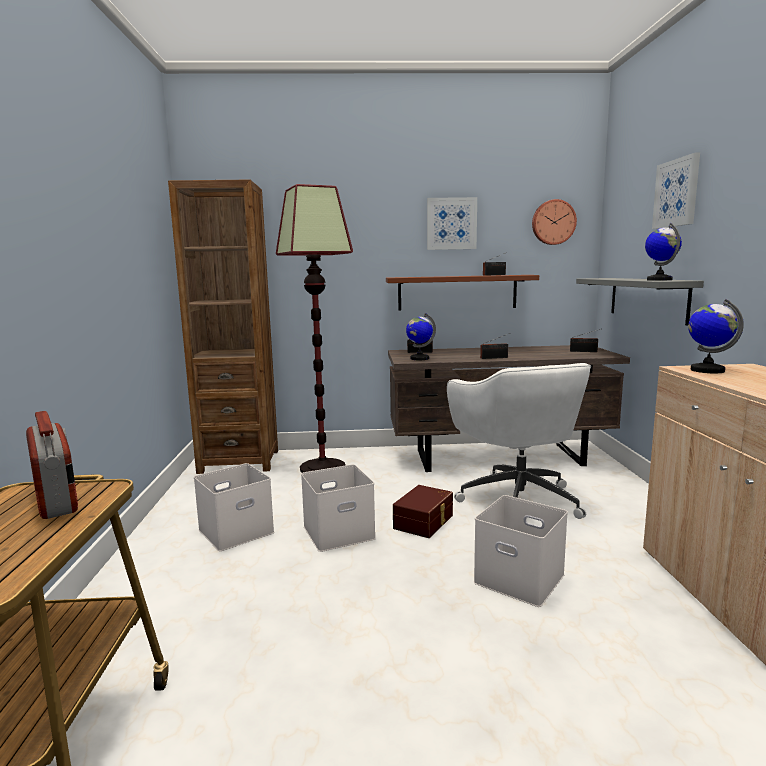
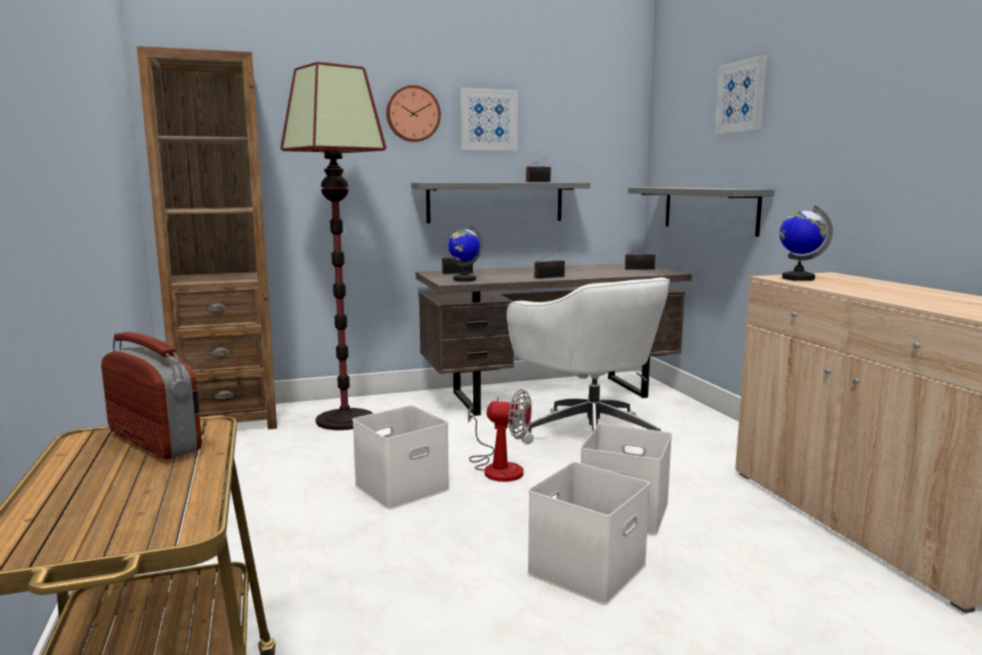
camera: 15 degrees left, 0 degrees up
white storage box [194,463,274,551] -> white storage box moved to [527,462,650,605]
brown shelf [386,275,539,311] -> grey shelf [411,182,590,223]
brown storage box [393,485,453,538] -> fan [468,389,532,482]
wall clock [532,199,577,245] -> wall clock moved to [386,85,441,142]
globe [645,222,682,281] -> none

